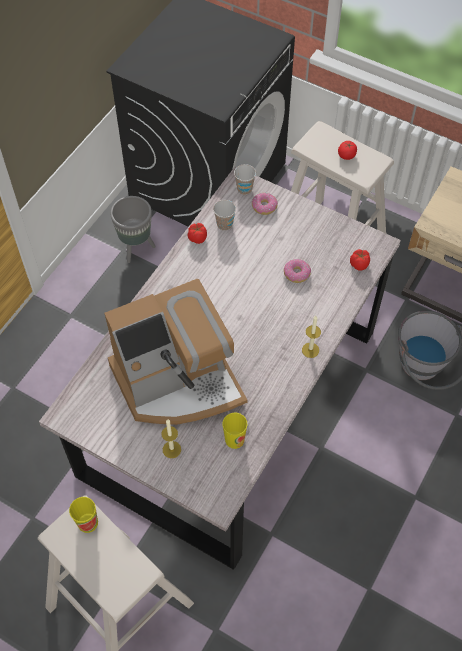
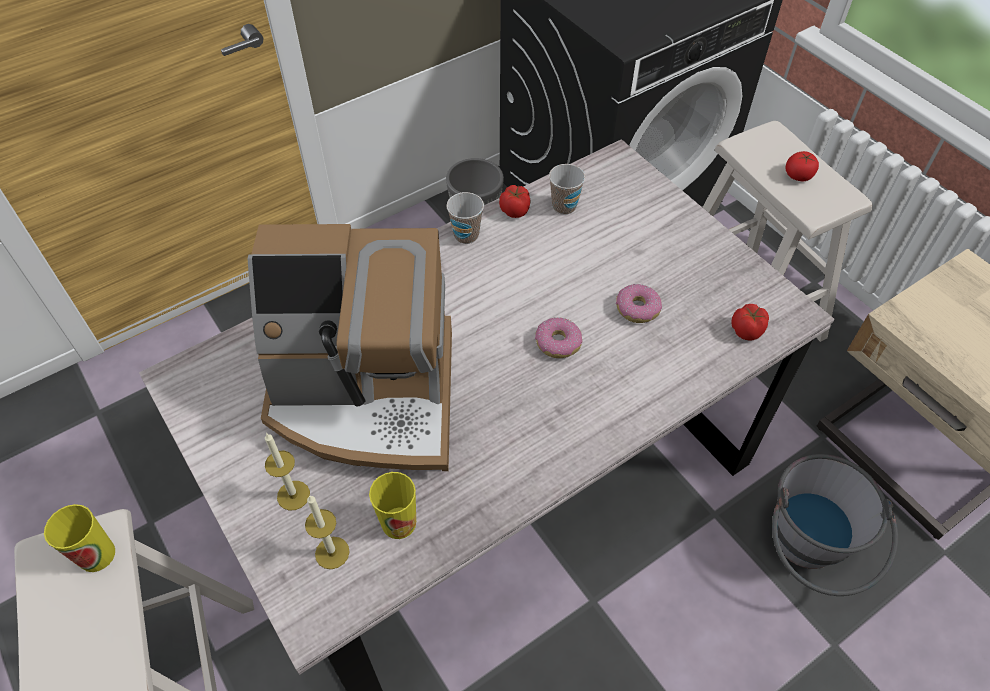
camera: 25 degrees right, 5 degrees down
cup [234,164,256,195] -> cup moved to [446,192,484,244]
donut [252,193,278,215] -> donut moved to [535,317,583,358]
candle [302,316,321,358] -> candle moved to [305,495,349,569]

